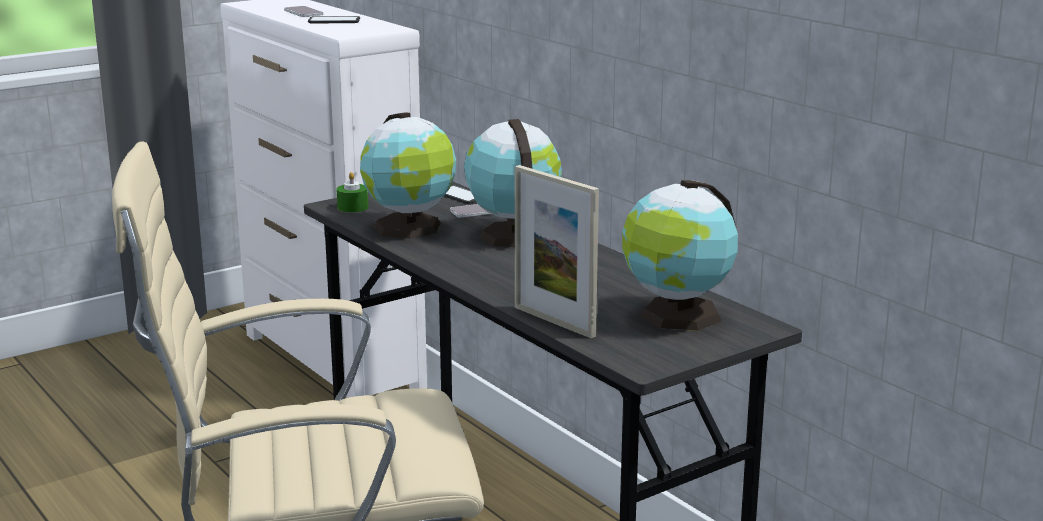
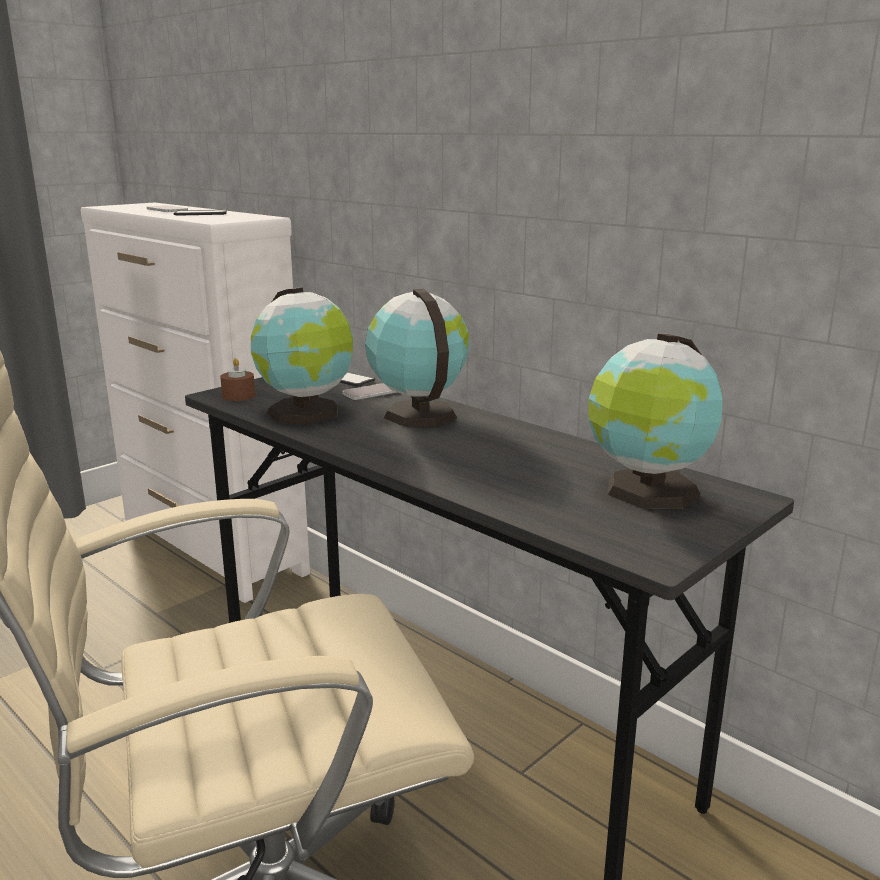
camera: 10 degrees left, 0 degrees up
green candle [336,172,368,213] -> brown candle [220,358,255,401]
picture frame [515,165,599,338] -> none

